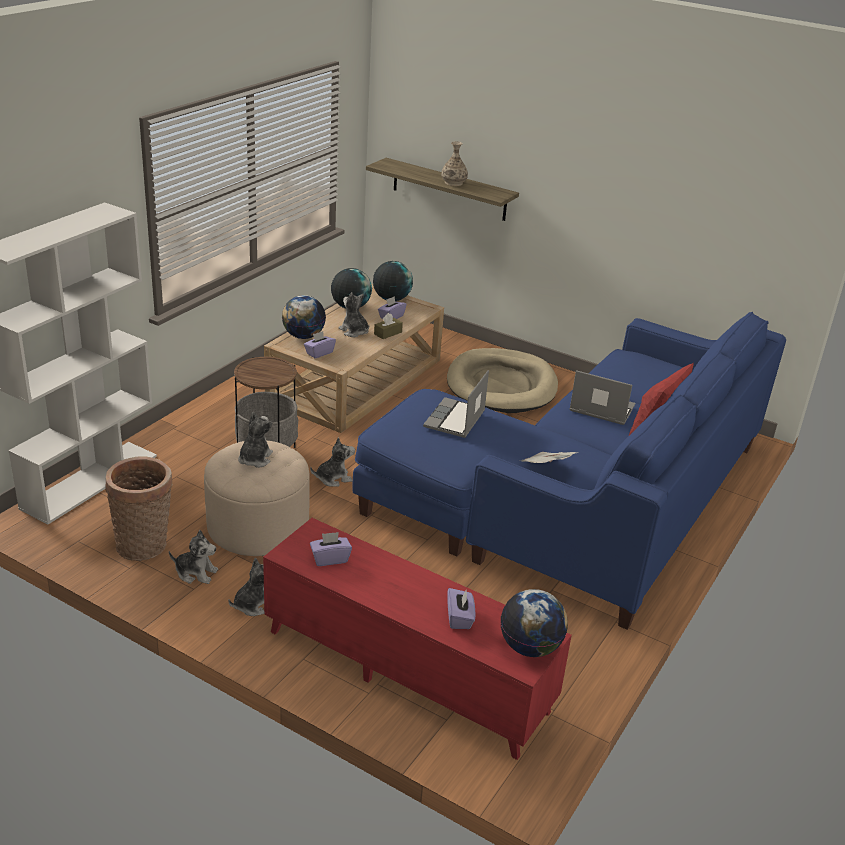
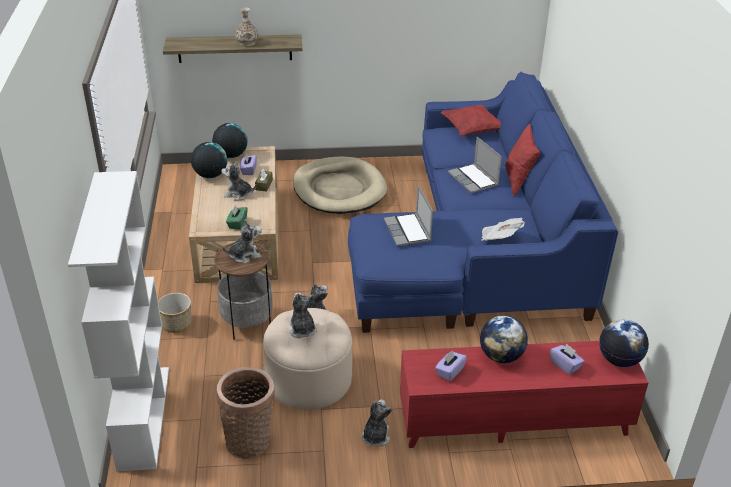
camera: 35 degrees left, 5 degrees up
plush toy [169,530,218,584] -> plush toy moved to [222,219,262,263]
globe [282,295,326,339] -> globe moved to [480,316,528,363]
purple tissue box [304,331,336,358] -> green tissue box [226,205,248,230]
laptop [570,370,635,425] -> laptop turned 105 degrees counterclockwise [448,136,502,193]
none -> planter [158,293,191,333]
none -> red pillow [441,105,501,136]

